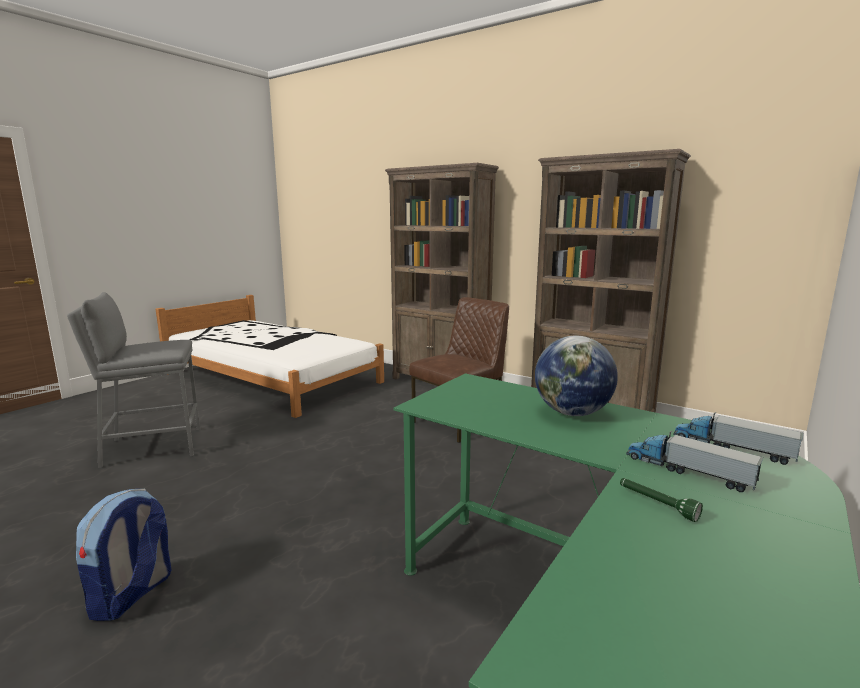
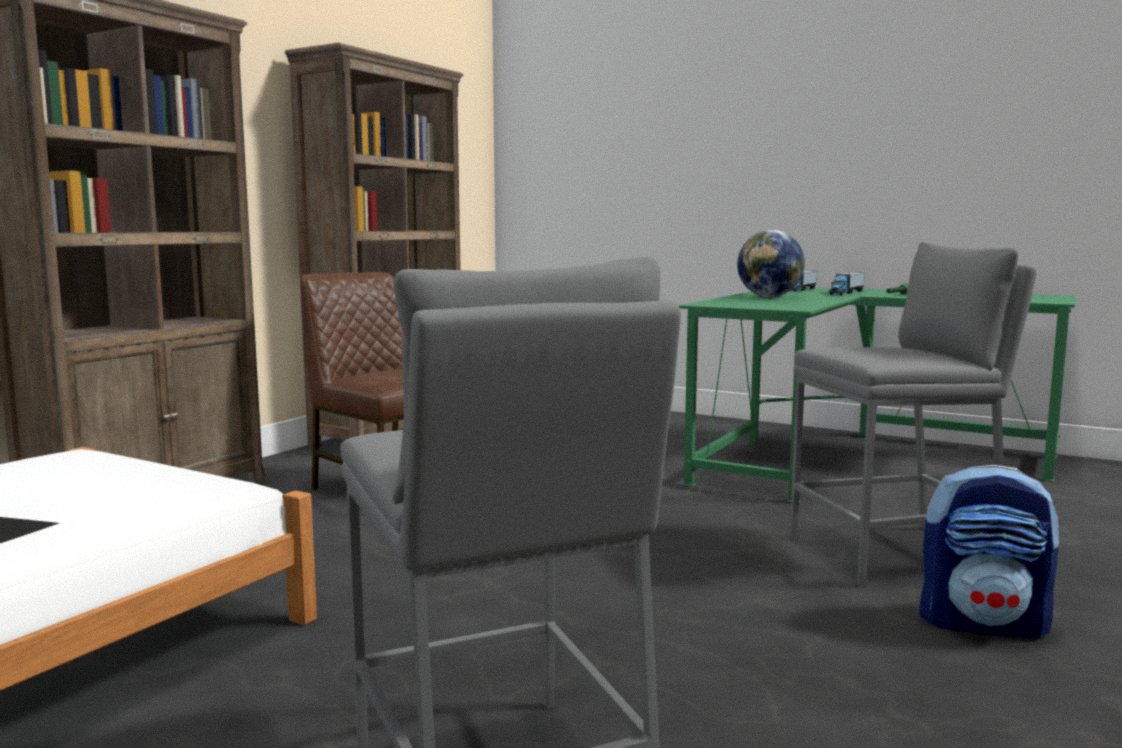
camera: 95 degrees left, 5 degrees down
none -> grey stool [789,241,1037,587]

